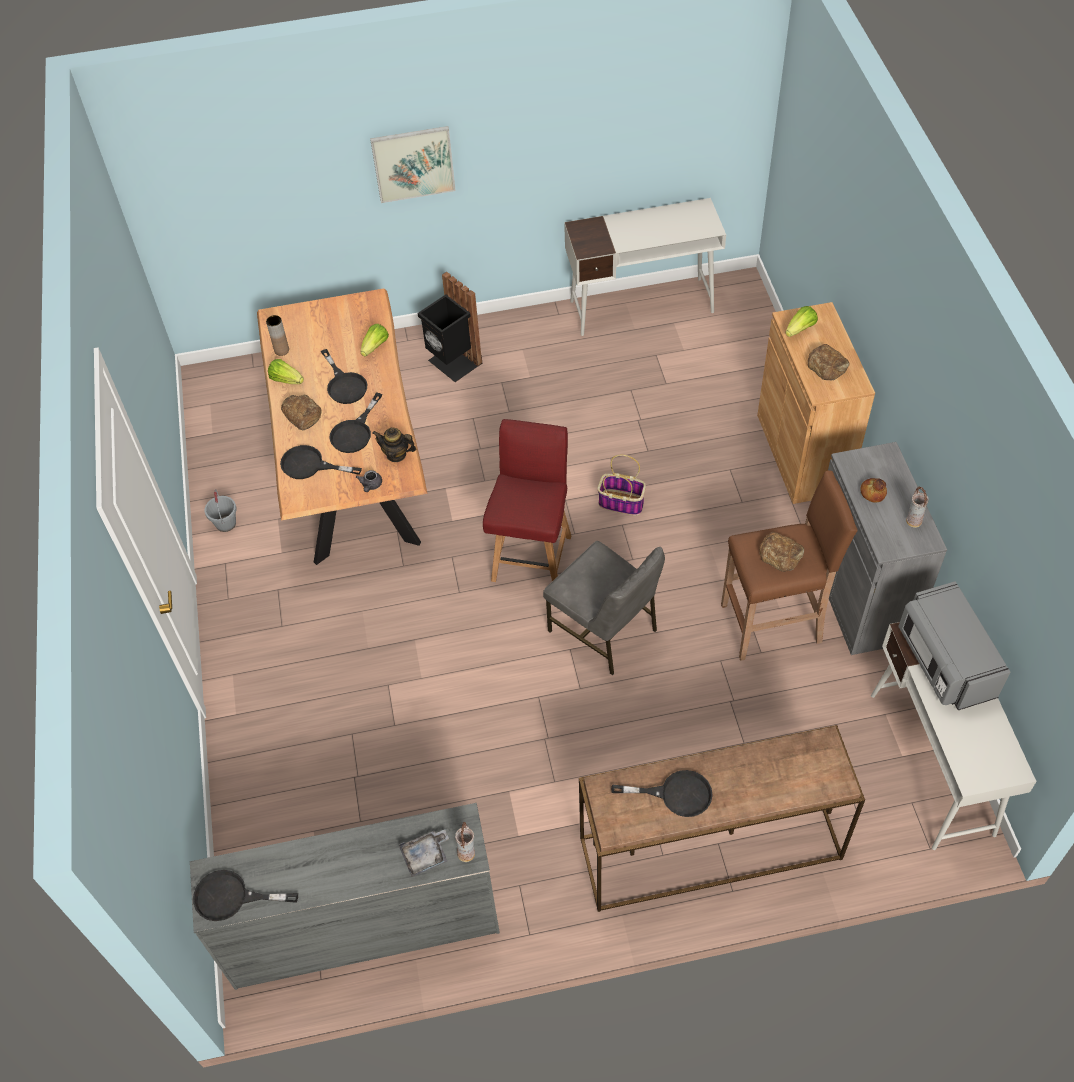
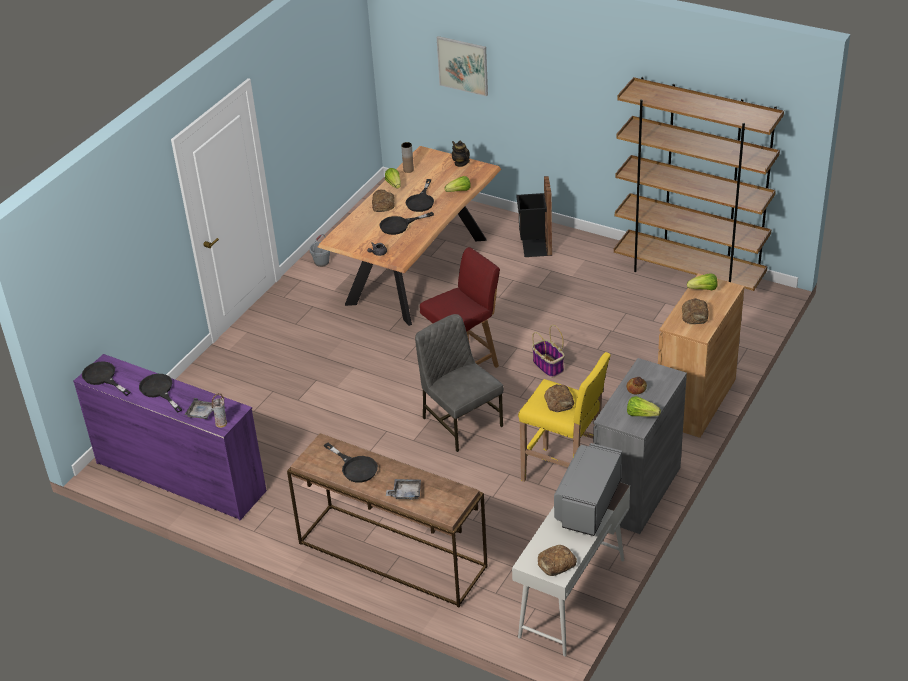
camera: 40 degrees right, 15 degrees down
grey dresser [190,803,500,990] -> purple dresser [73,354,267,520]
black frying pan [280,445,362,479] -> black frying pan moved to [139,374,182,413]
picture [370,126,456,203] -> picture moved to [437,36,488,96]
teapot [372,427,416,462] -> teapot moved to [452,140,470,167]
grey chair [543,541,665,675] -> grey chair turned 150 degrees clockwise [415,314,504,452]
white desk [564,198,726,336] -> brown bookcase [614,77,784,291]
brown stool [721,470,858,661] -> yellow stool [518,352,611,482]
vase [906,486,929,528] -> lettuce [627,396,661,417]
none -> grey tray [386,479,421,500]
none -> bread [538,545,577,576]

